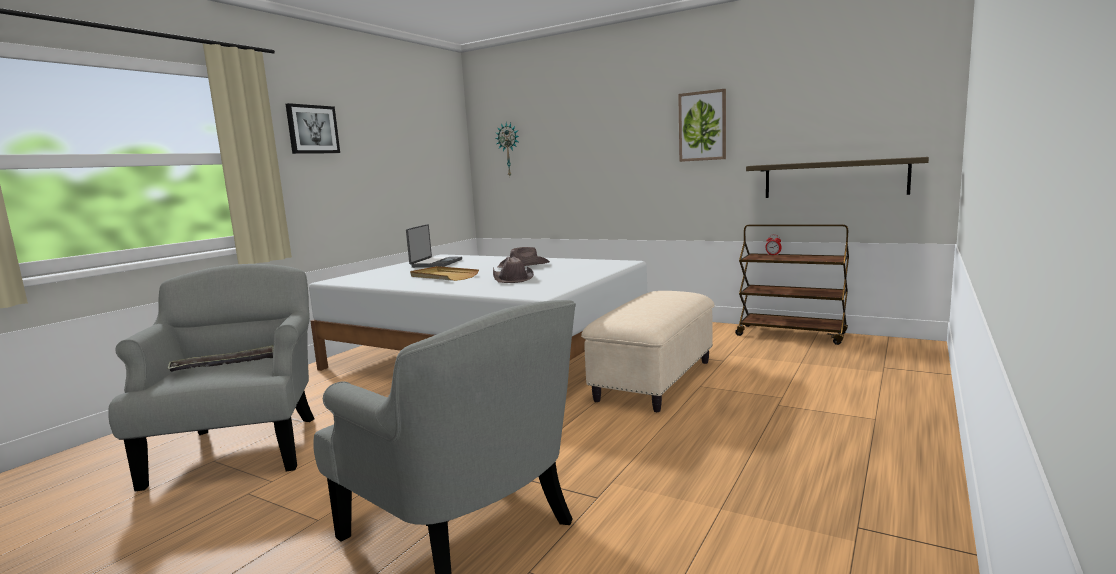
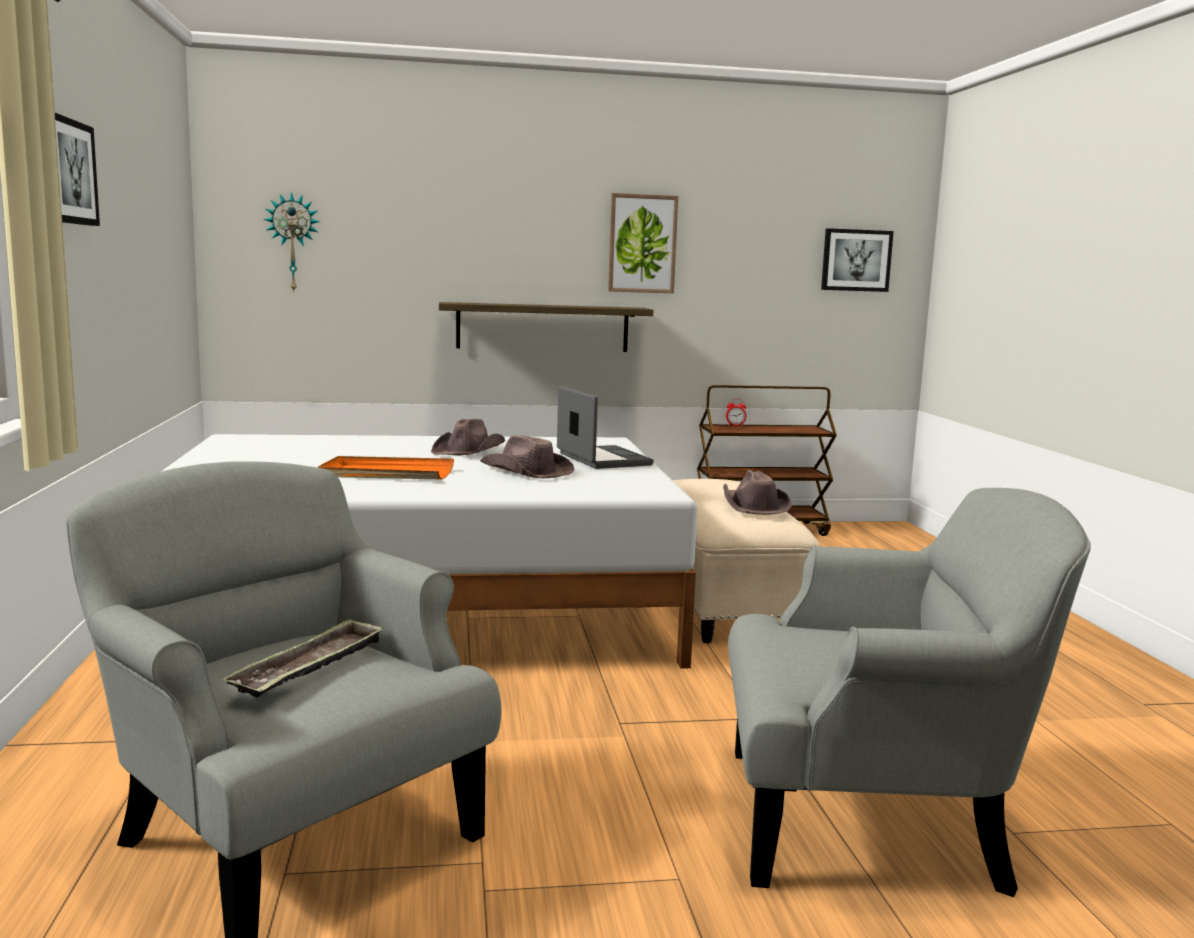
camera: 40 degrees left, 0 degrees up
laptop [406,224,462,268] -> laptop moved to [557,386,654,469]
beige tray [410,266,479,281] -> orange tray [318,456,454,479]
shelf [746,157,929,198] -> shelf moved to [439,302,653,352]
none -> brown hat [723,470,792,515]
none -> picture [821,228,894,292]

